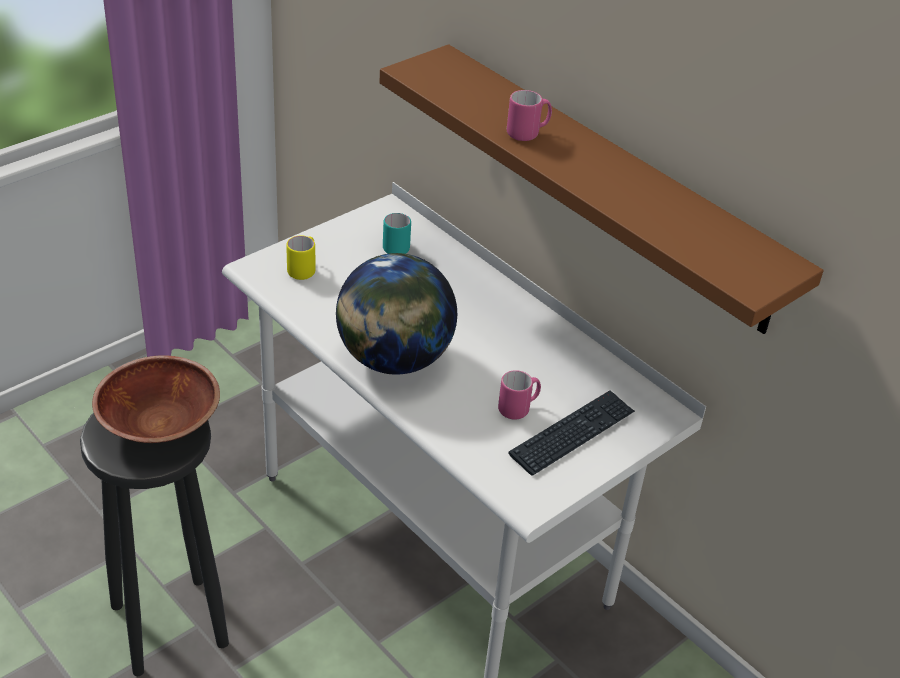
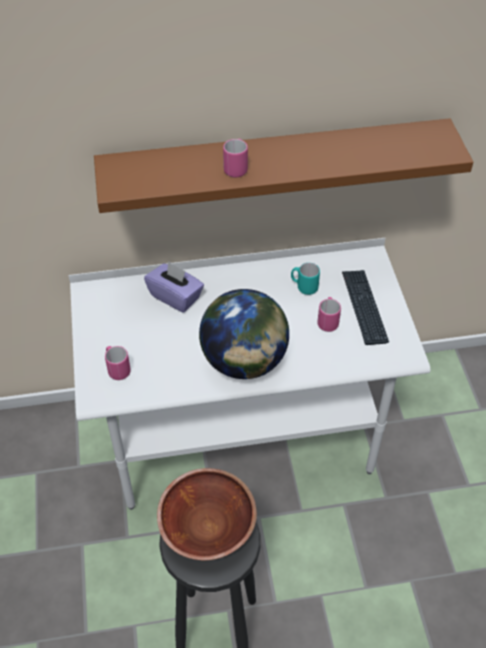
camera: 55 degrees left, 10 degrees up
yellow mug [286,236,315,280] -> pink mug [105,346,131,380]
turquoise mug [383,213,411,254] -> turquoise mug moved to [291,263,320,295]
none -> purple tissue box [144,261,204,313]

